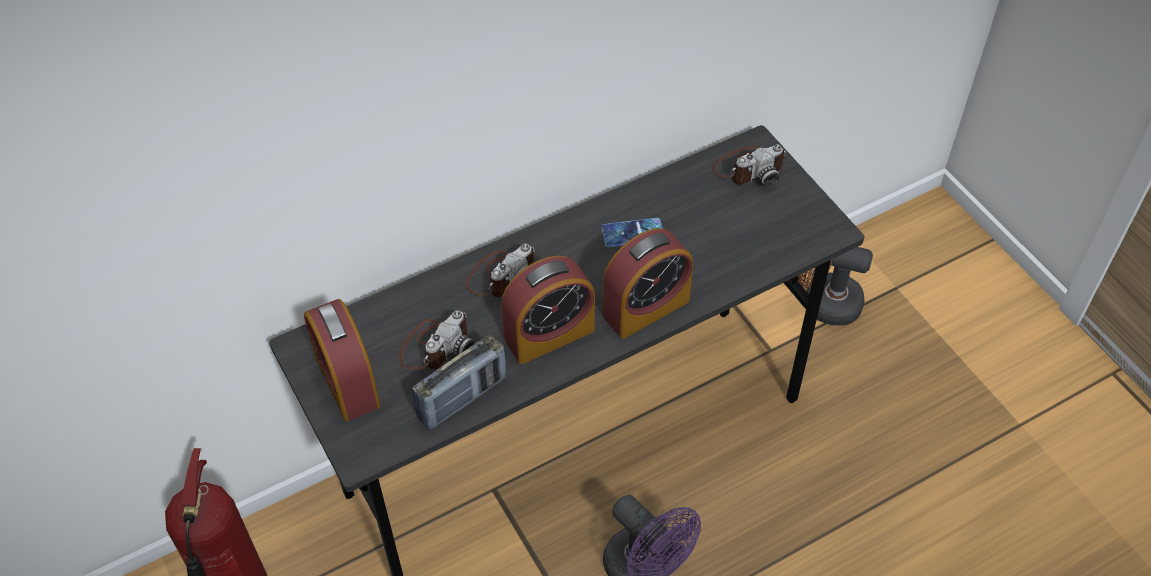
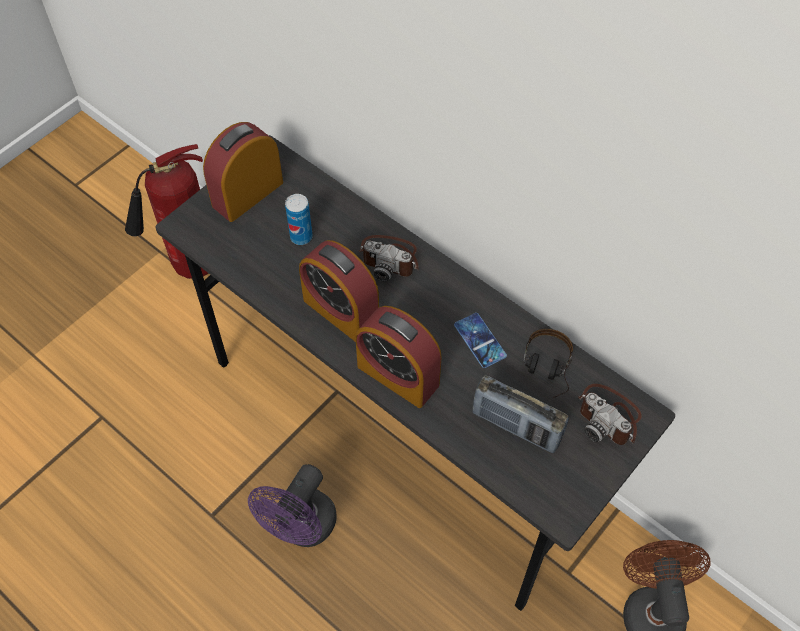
camera: 70 degrees right, 5 degrees up
camera [399,310,474,370] -> can [285,194,313,245]
radio [412,335,506,430] -> radio moved to [472,375,569,453]
none -> headphones [523,329,573,398]

